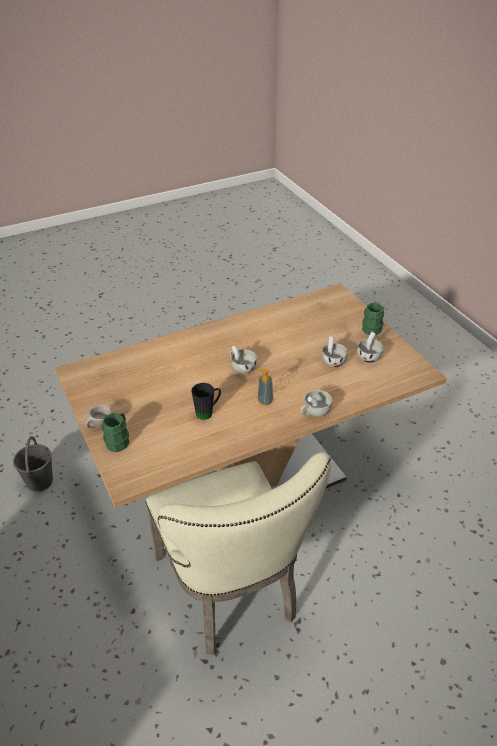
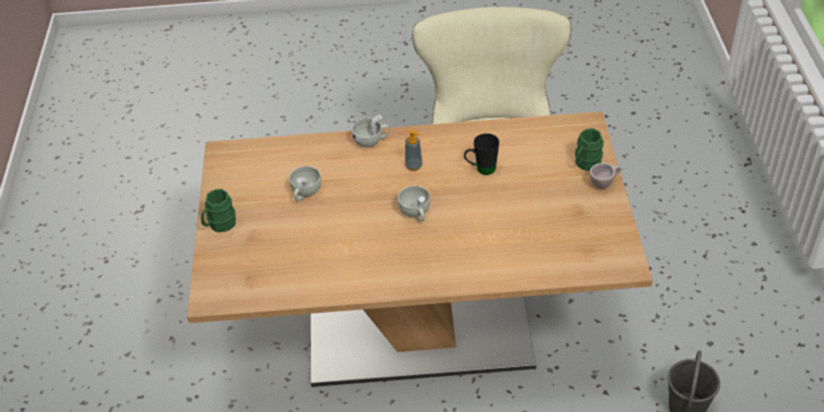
camera: 155 degrees left, 5 degrees up
white cup [357,332,383,363] -> none

